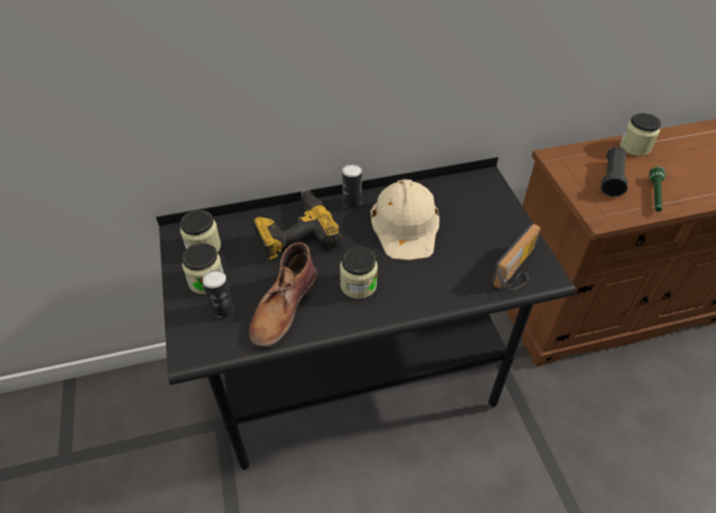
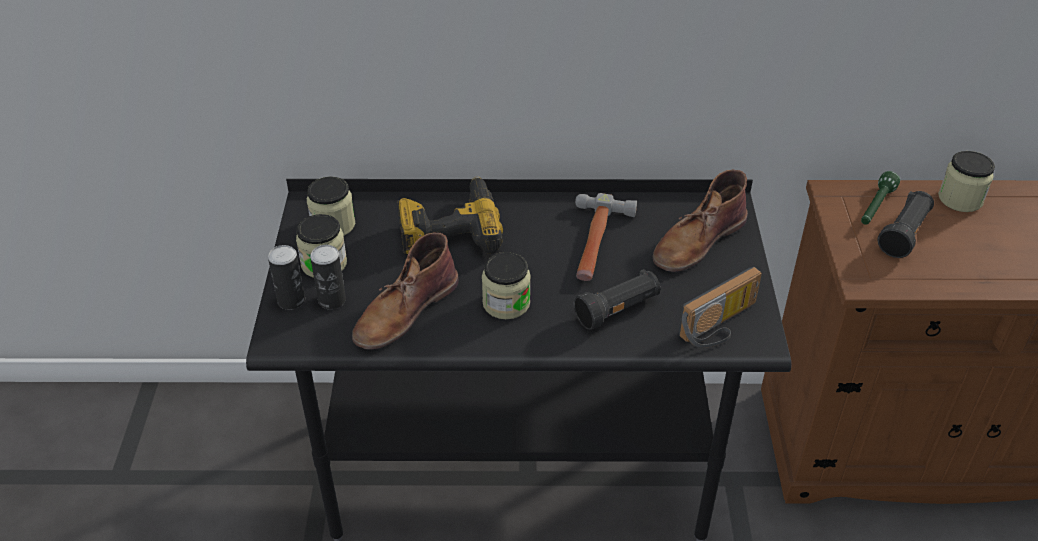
camera: 15 degrees right, 5 degrees down
can [342,164,362,209] -> can moved to [268,245,305,310]
beige hard hat [370,179,439,260] -> hammer [575,193,637,281]
green flashlight [649,167,665,212] -> green flashlight moved to [861,171,900,225]
none -> black flashlight [574,269,661,330]
none -> brown boot [653,170,748,272]

